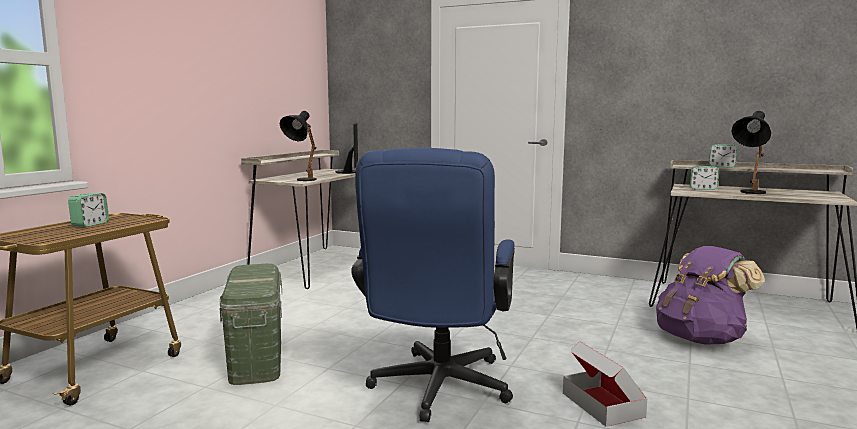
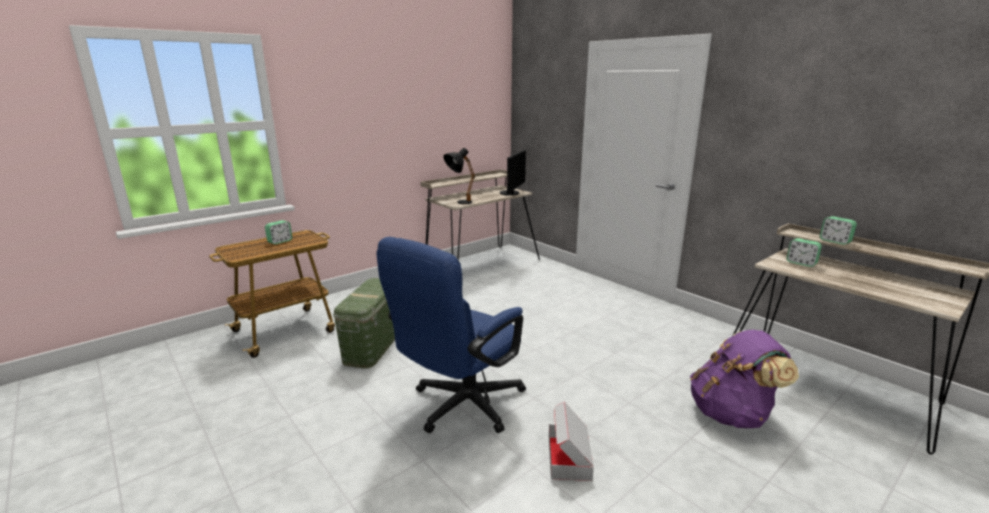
camera: 25 degrees right, 10 degrees up
black table lamp [731,111,771,194] -> none

